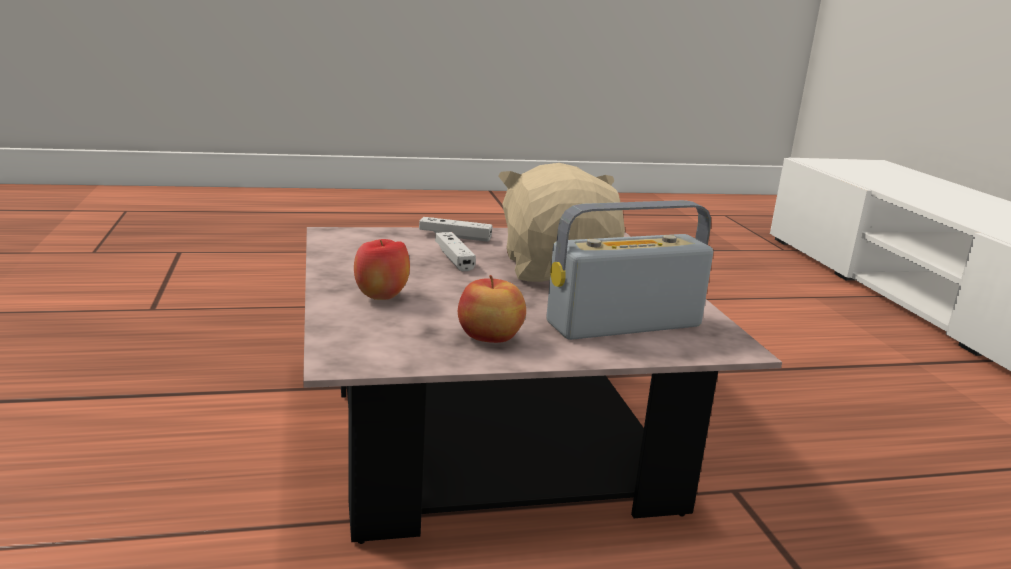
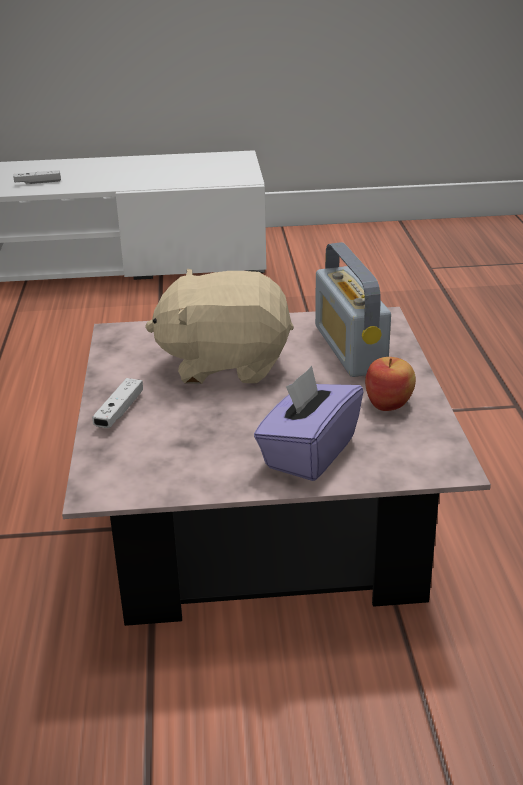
camera: 80 degrees left, 10 degrees up
apple [354,239,410,300] -> purple tissue box [254,366,363,481]
white game controller [435,232,476,271] -> white game controller moved to [13,170,61,184]

